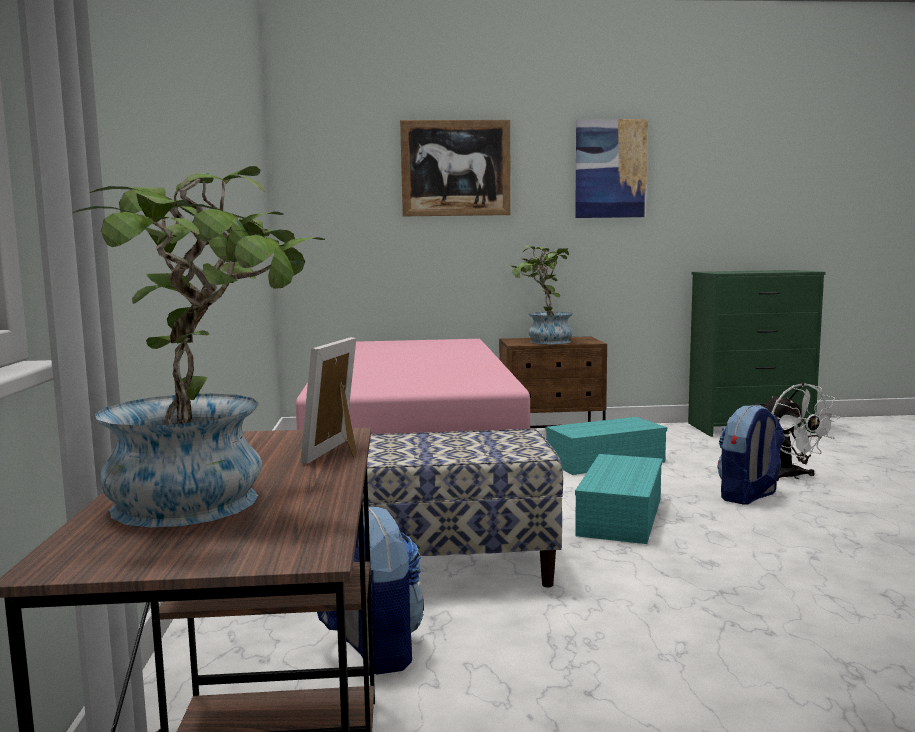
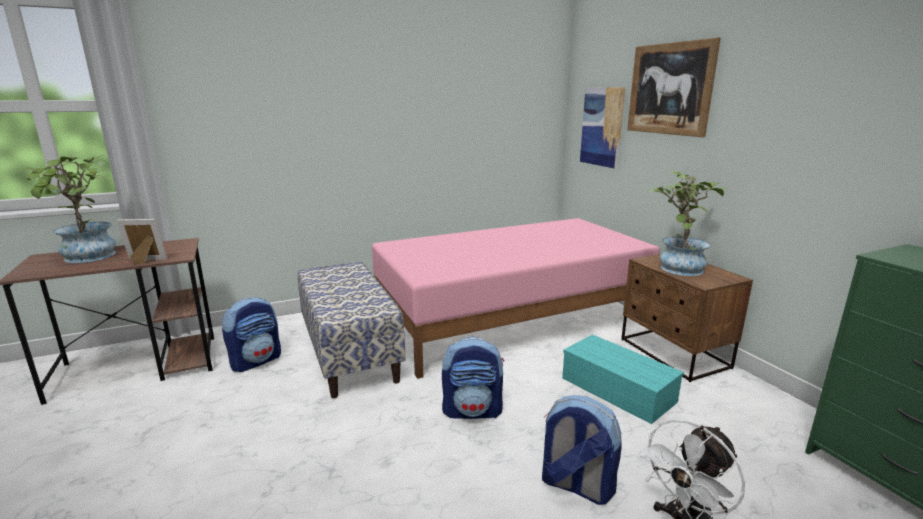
camera: 70 degrees right, 10 degrees up
picture [575,119,648,218] -> picture moved to [580,87,626,169]
turquoise storage box [575,454,663,544] -> backpack [442,337,504,419]

